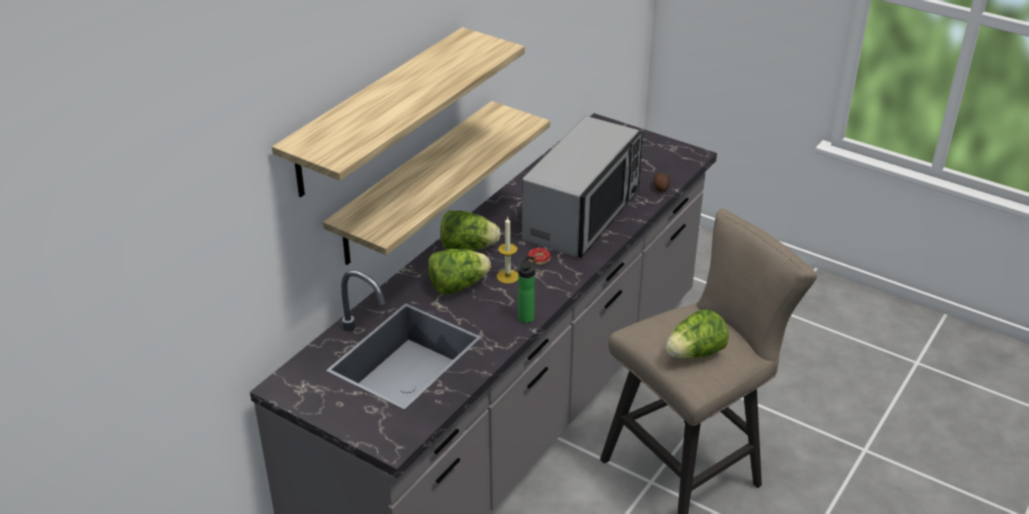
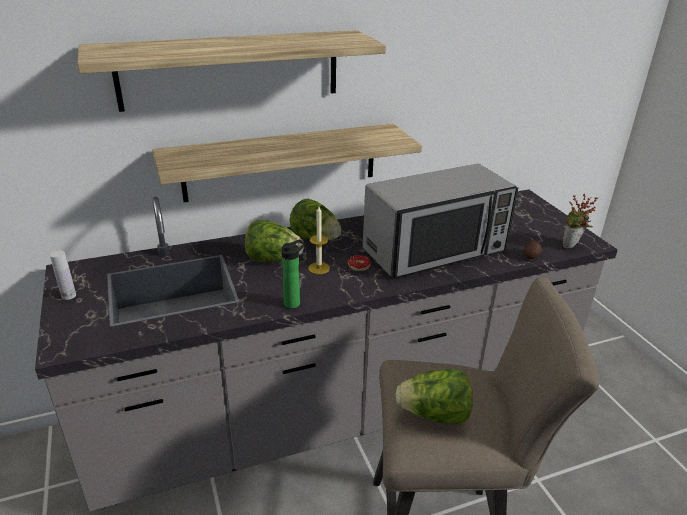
camera: 35 degrees right, 5 degrees down
none -> white bottle [50,250,76,300]
none -> potted plant [563,193,598,248]

